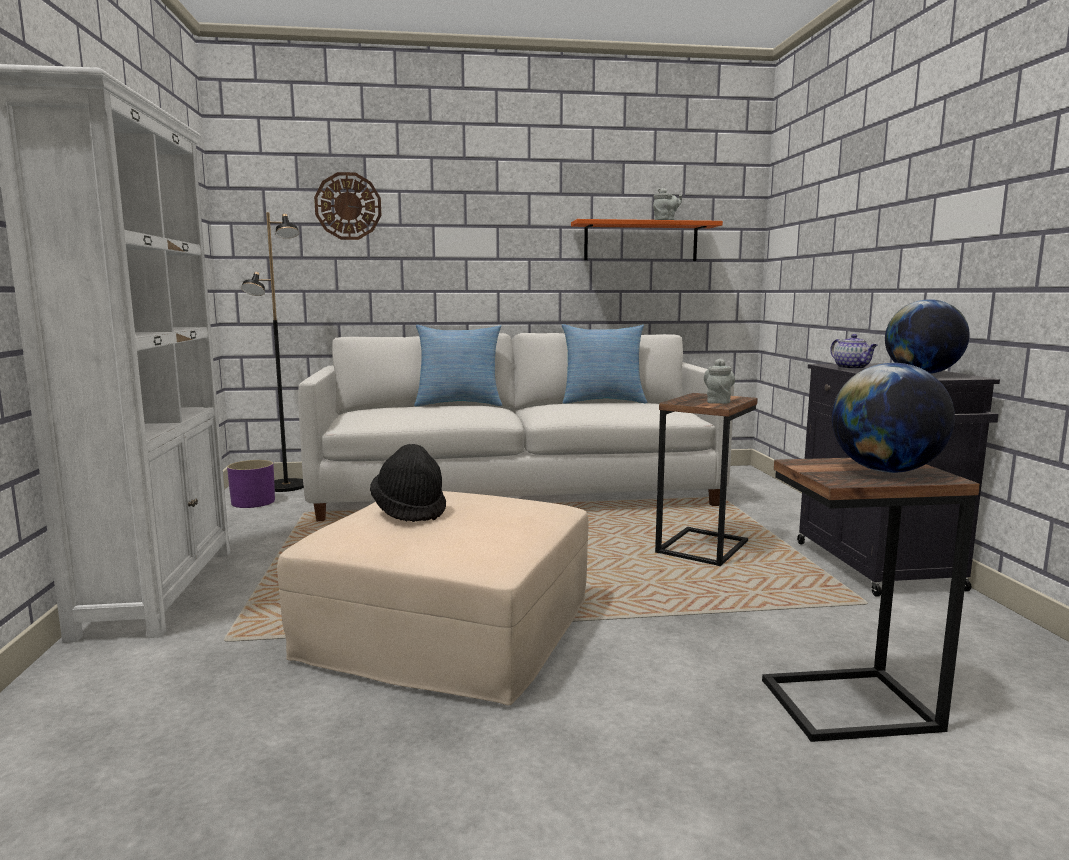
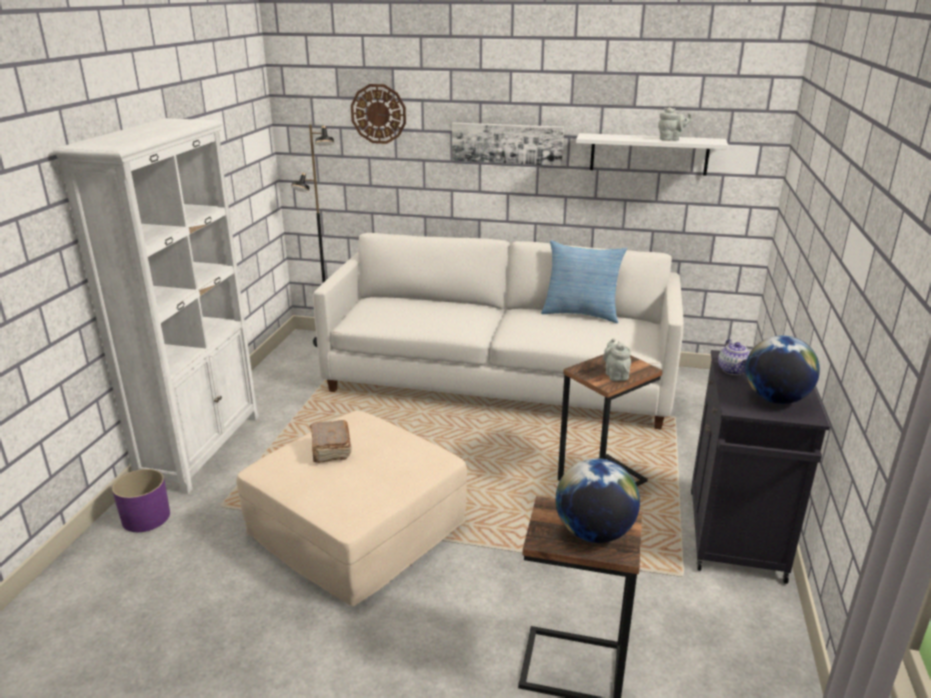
camera: 20 degrees right, 15 degrees up
purple planter [227,460,275,508] -> purple planter moved to [112,469,170,532]
black hat [370,444,446,522] -> brown book [310,420,352,463]
pillow [414,325,502,406] -> none
orange shelf [571,219,723,261] -> white shelf [576,133,729,176]
grey teapot [704,359,735,404] -> grey teapot turned 45 degrees counterclockwise [603,338,631,381]
none -> picture [452,123,564,166]

